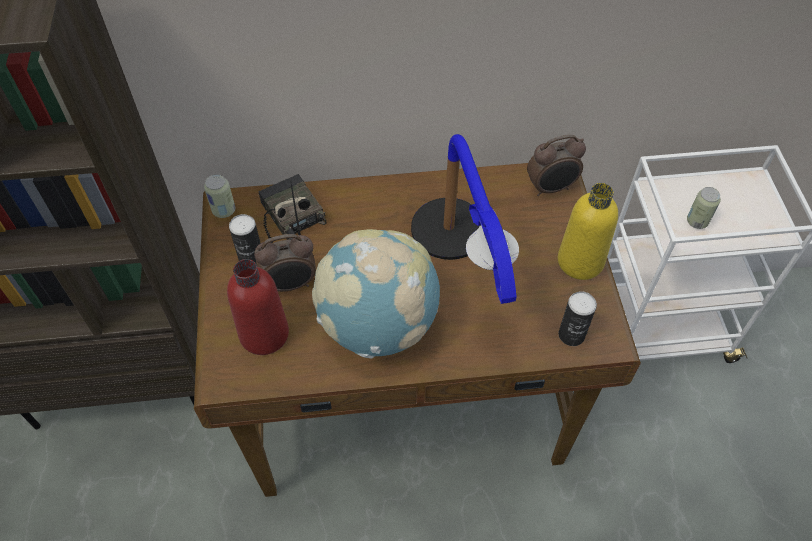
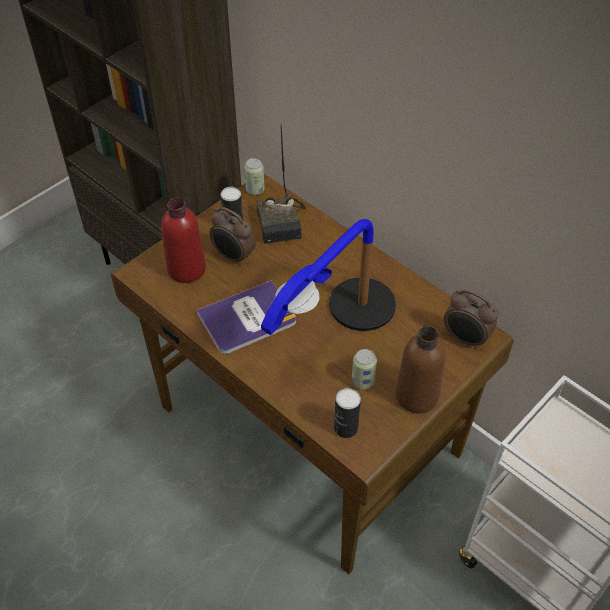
camera: 50 degrees right, 5 degrees down
radio [258,174,327,243] -> radio turned 150 degrees clockwise [256,126,306,244]
globe [312,229,440,359] -> book [196,281,296,354]
yellow bottle [558,183,618,280] -> brown bottle [395,326,446,414]
can [687,187,721,229] -> can moved to [352,349,377,389]

